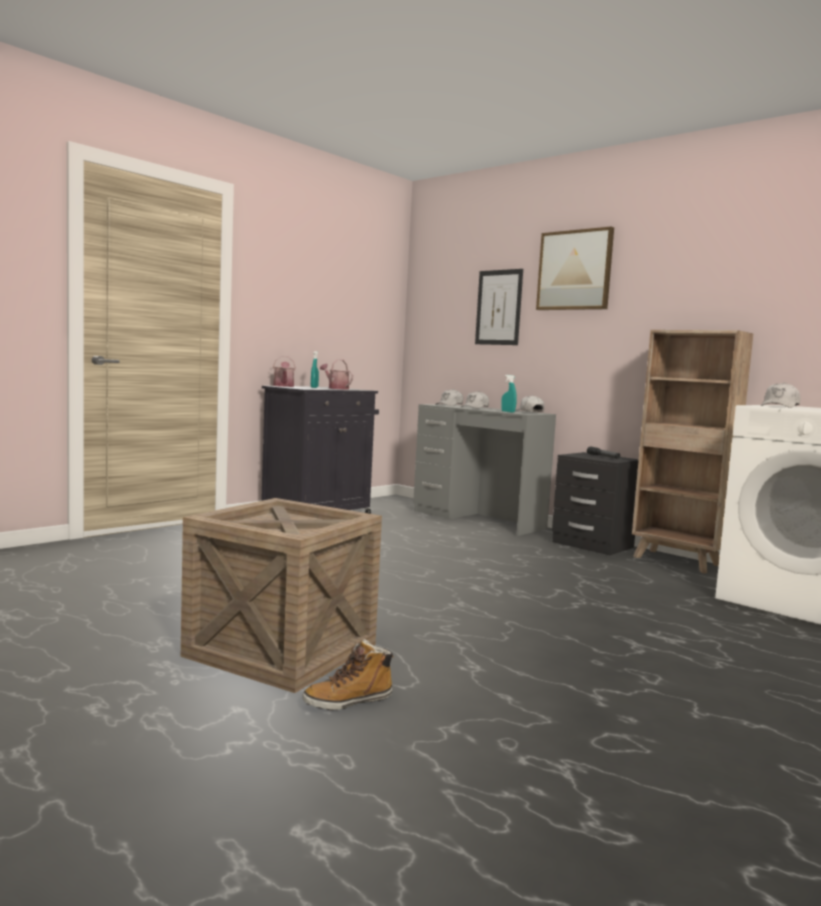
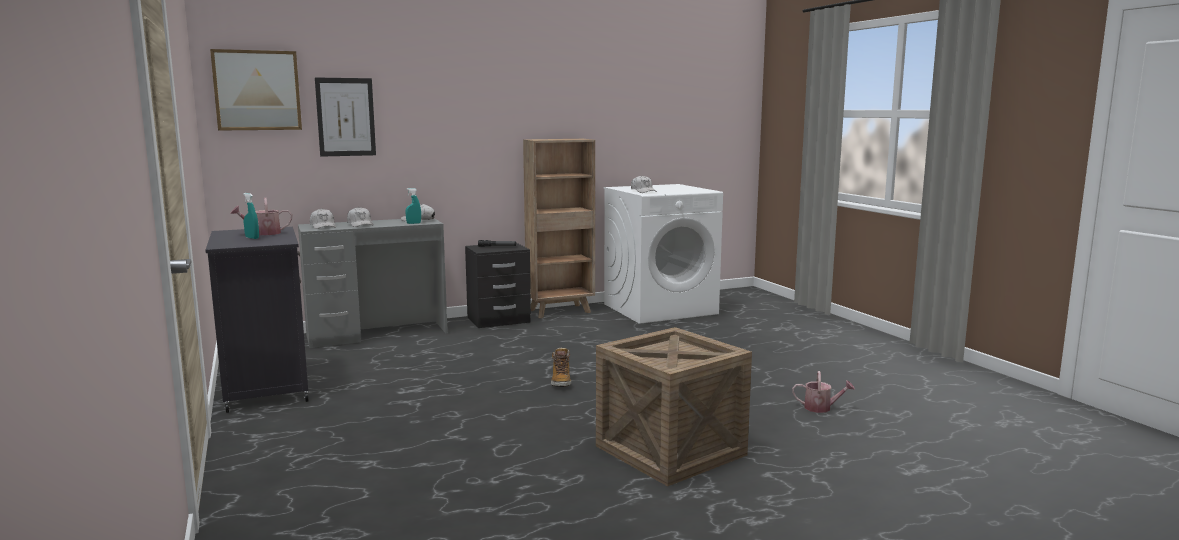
camera: 65 degrees left, 5 degrees up
watering can [273,356,296,387] -> watering can moved to [792,371,855,413]
boot [303,639,395,710] -> boot moved to [551,347,571,387]
picture [536,226,614,310] -> picture moved to [210,49,302,131]

